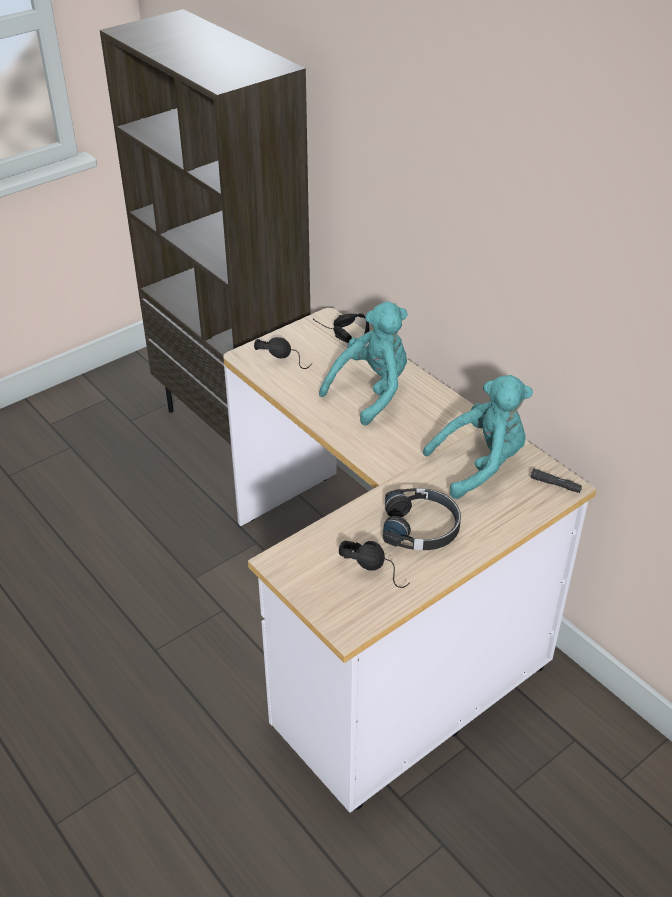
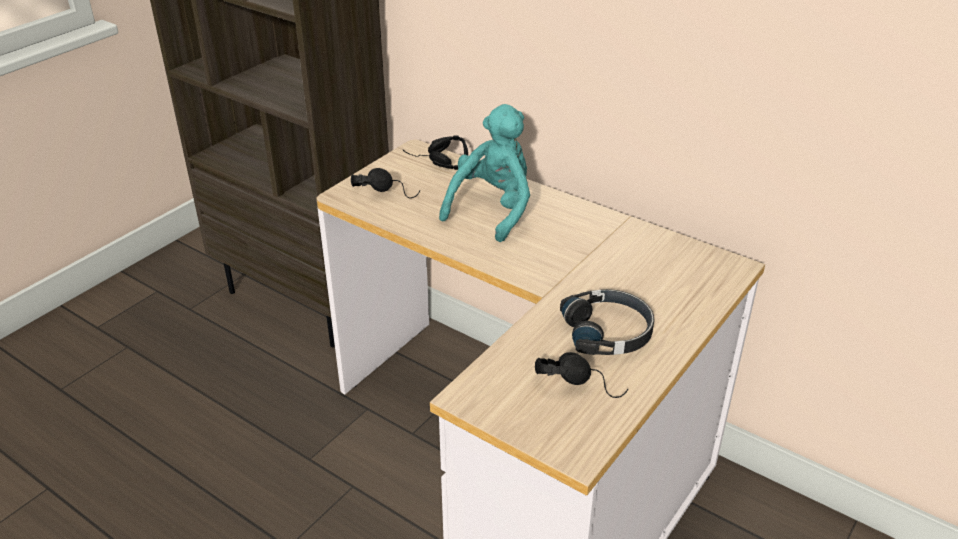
camera: 15 degrees left, 5 degrees down
turquoise plush toy [423,375,533,499] -> none
black flashlight [530,469,582,493] -> none

